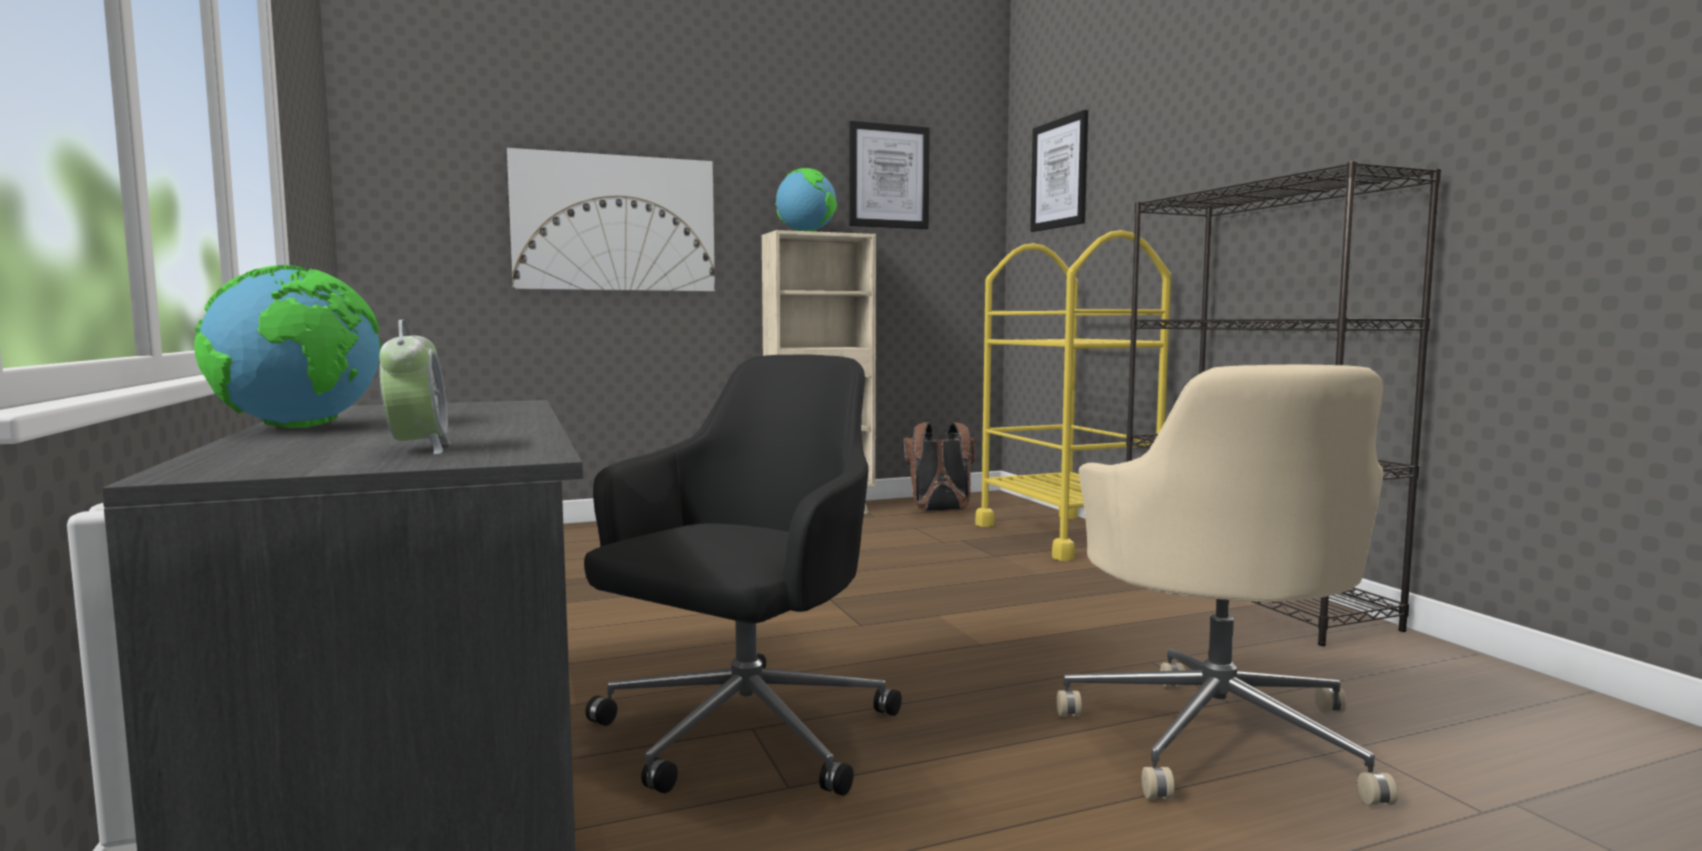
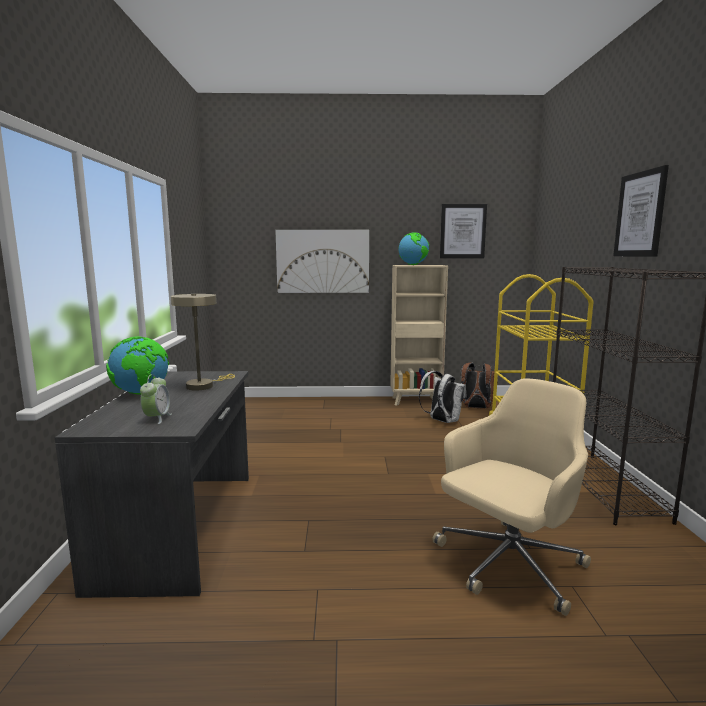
camera: 20 degrees right, 5 degrees up
black office chair [584,354,902,796] -> none
picture [1030,110,1088,232] -> picture moved to [613,165,669,257]
beige office chair [1057,364,1398,805] -> beige office chair turned 150 degrees counterclockwise [432,379,591,616]
none -> beige table lamp [171,294,235,391]
none -> white backpack [419,371,466,423]

